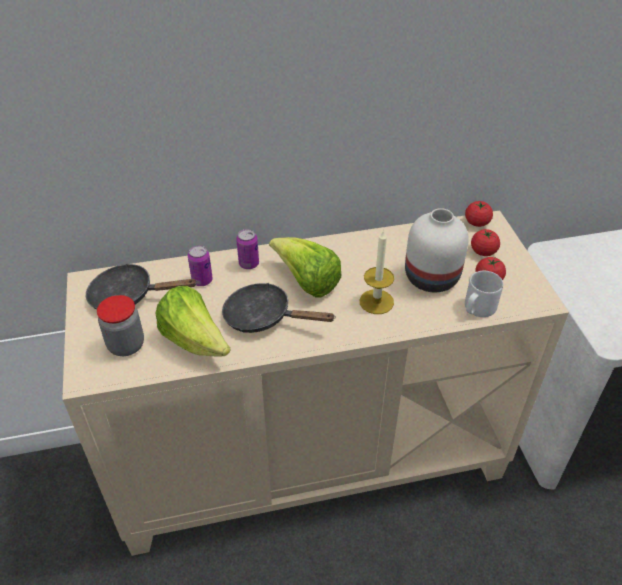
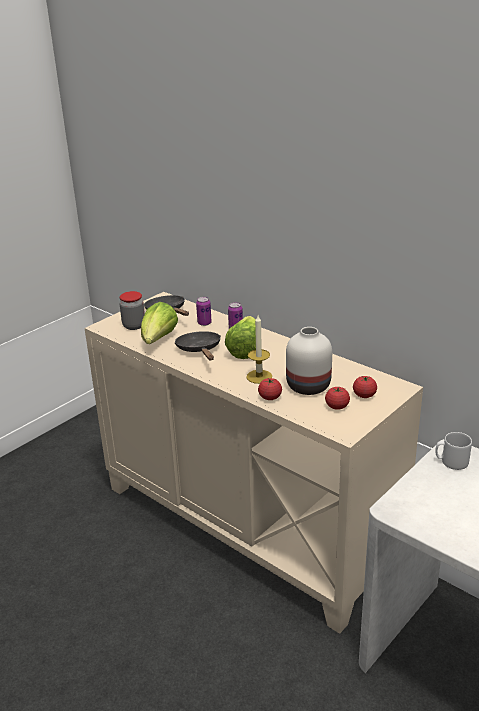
camera: 55 degrees right, 15 degrees down
tomato [465,201,493,227] -> tomato moved to [258,378,282,400]
grey mug [465,271,503,317] -> grey mug moved to [435,432,472,470]

